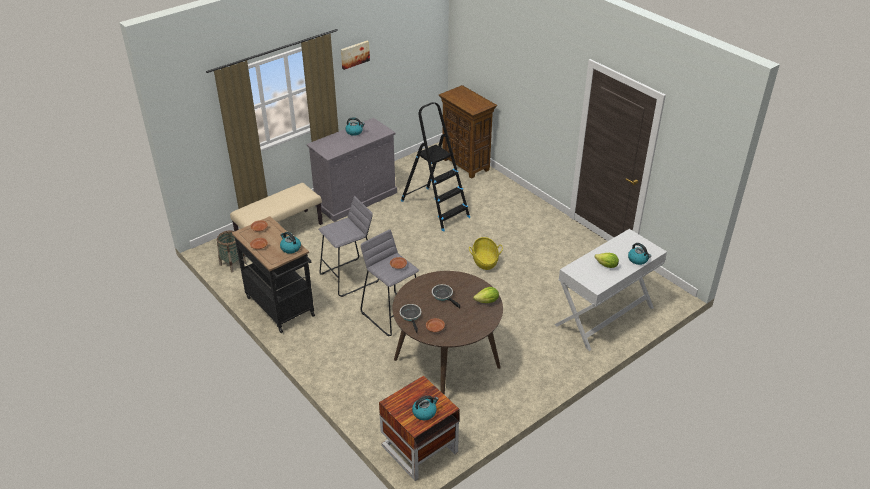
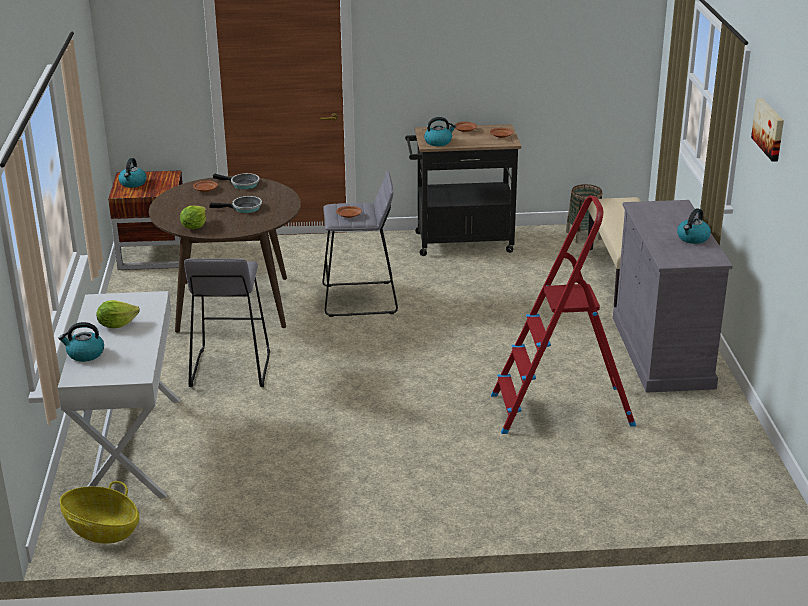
camera: 125 degrees right, 10 degrees down
grey stool [318,196,379,297] -> grey stool moved to [184,259,270,387]
black step ladder [401,102,470,232] -> red step ladder [491,195,636,434]
brown cabinet [439,85,497,179] -> none
basket [469,237,503,270] -> basket moved to [60,481,139,544]

